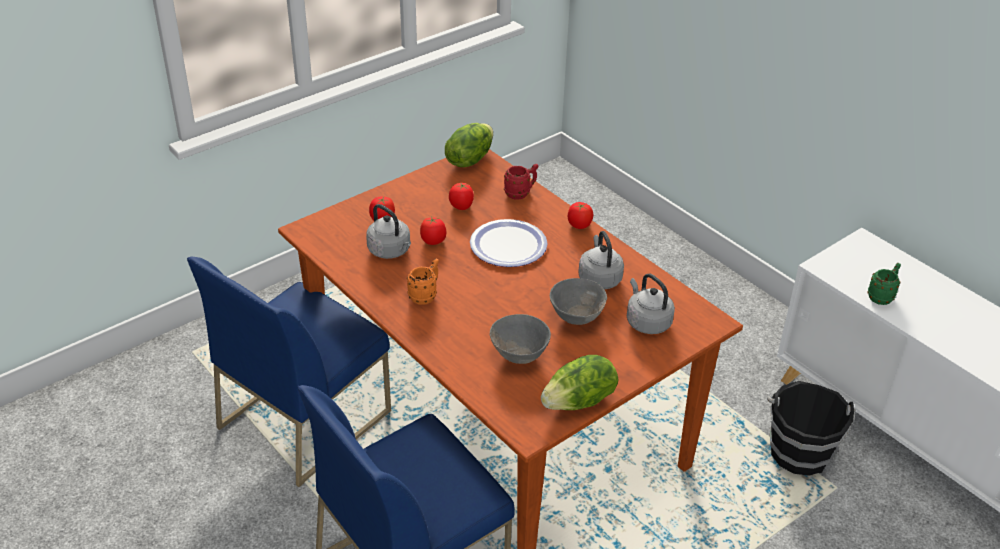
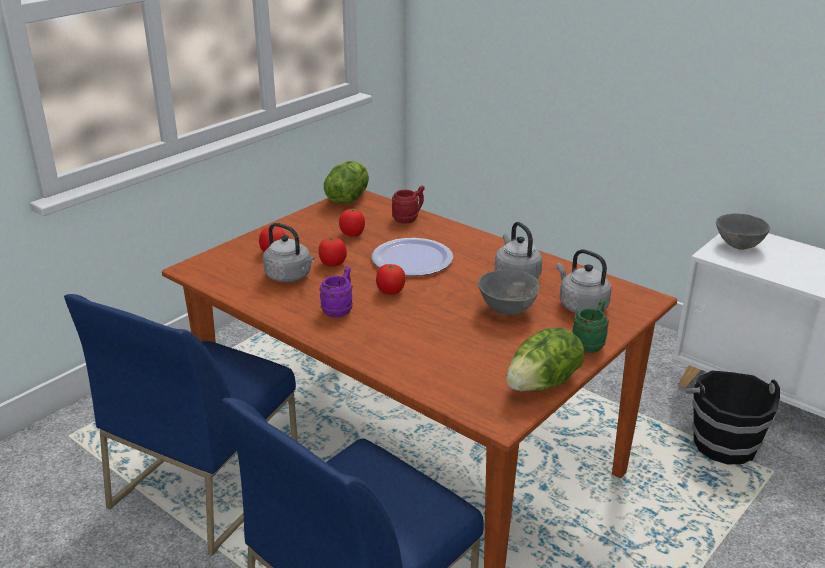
camera: 10 degrees left, 10 degrees down
orange mug [407,259,439,305] -> purple mug [319,267,353,317]
grey bowl [489,314,551,364] -> grey bowl moved to [716,213,770,250]
tomato [568,202,593,229] -> tomato moved to [376,264,406,295]
green mug [867,263,901,305] -> green mug moved to [573,299,609,353]

